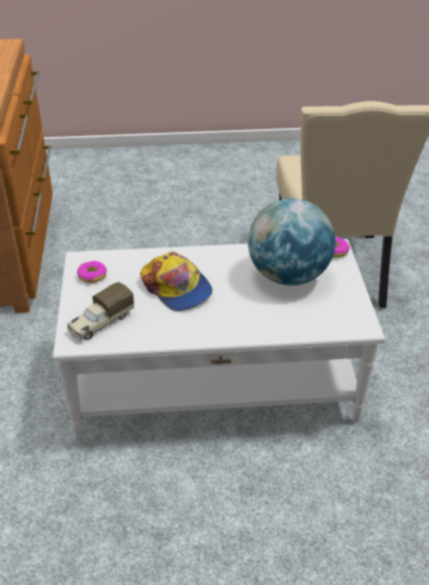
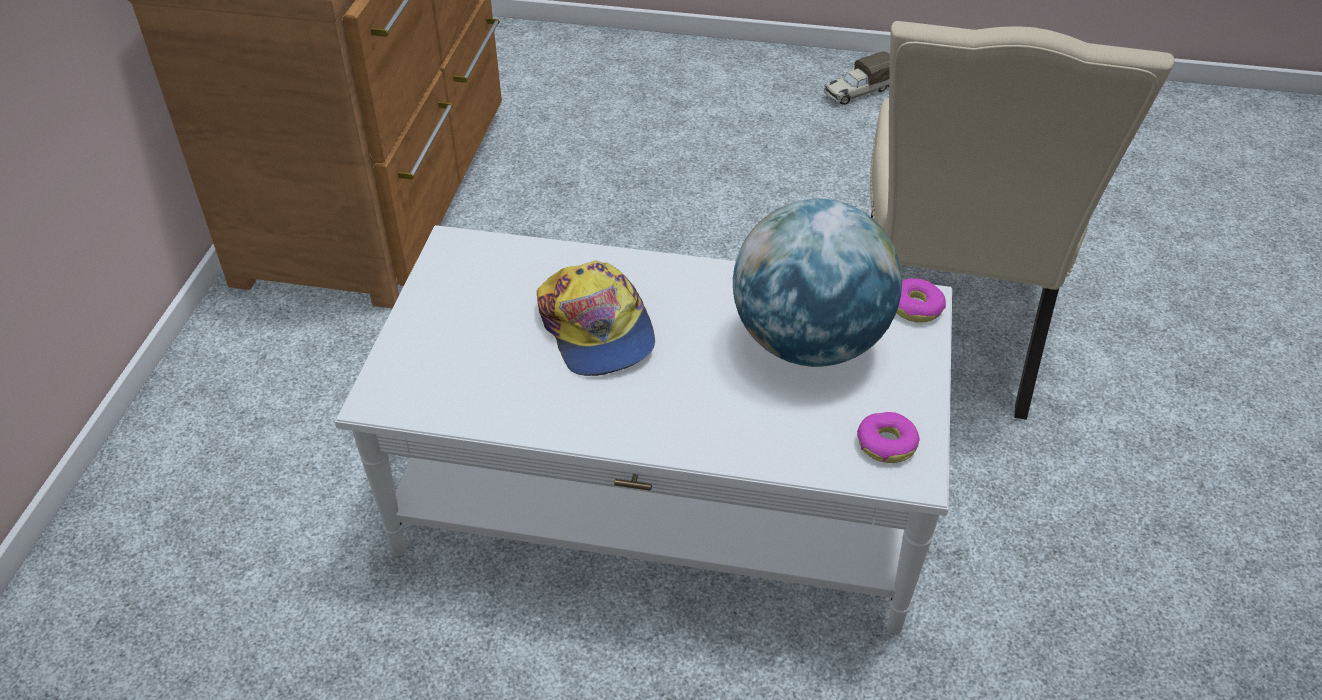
camera: 15 degrees right, 5 degrees up
toy truck [67,282,134,340] -> toy truck moved to [824,51,890,105]
donut [77,261,107,283] -> donut moved to [857,412,920,463]

